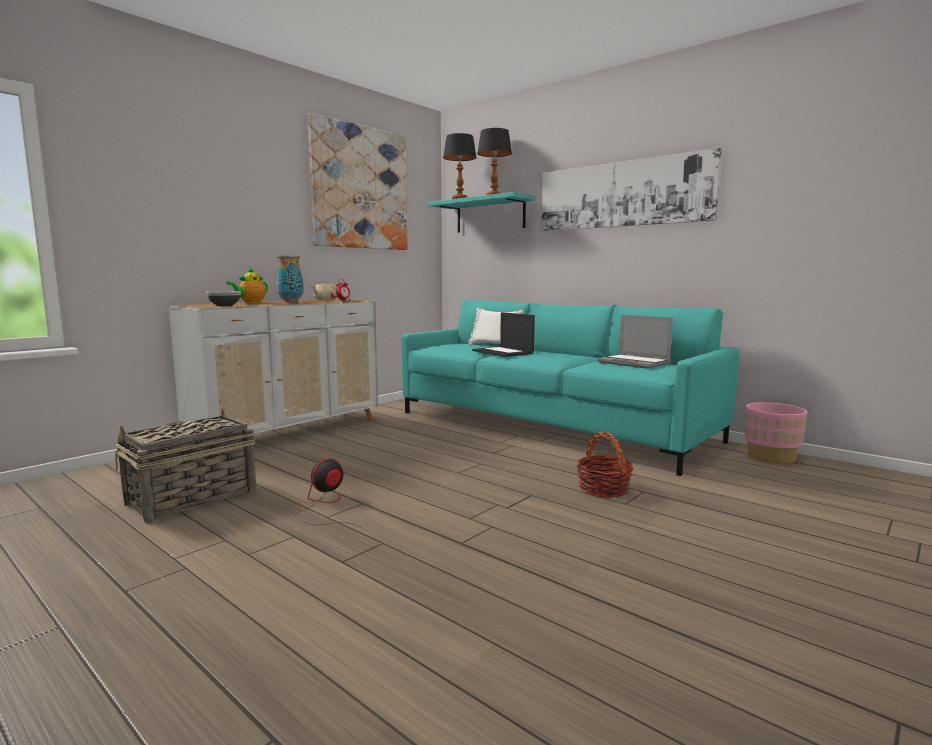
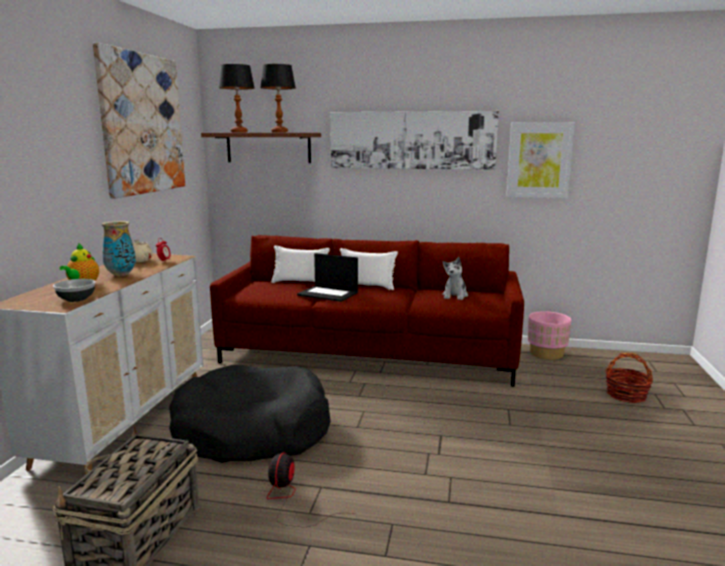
camera: 30 degrees left, 5 degrees up
turquoise sofa [401,300,739,476] -> red sofa [210,235,524,387]
turquoise shelf [428,192,535,233] -> brown shelf [201,133,321,163]
basket [577,432,634,498] -> basket moved to [605,353,653,403]
laptop [597,315,673,369] -> plush toy [442,257,468,300]
none -> black dog bed [169,365,331,463]
none -> white pillow [340,248,398,291]
none -> picture [507,122,575,198]

